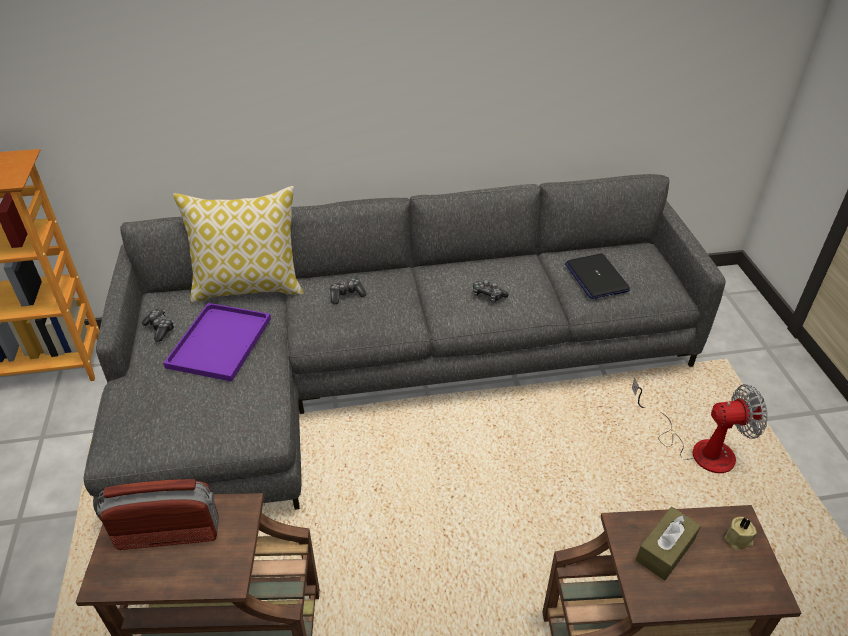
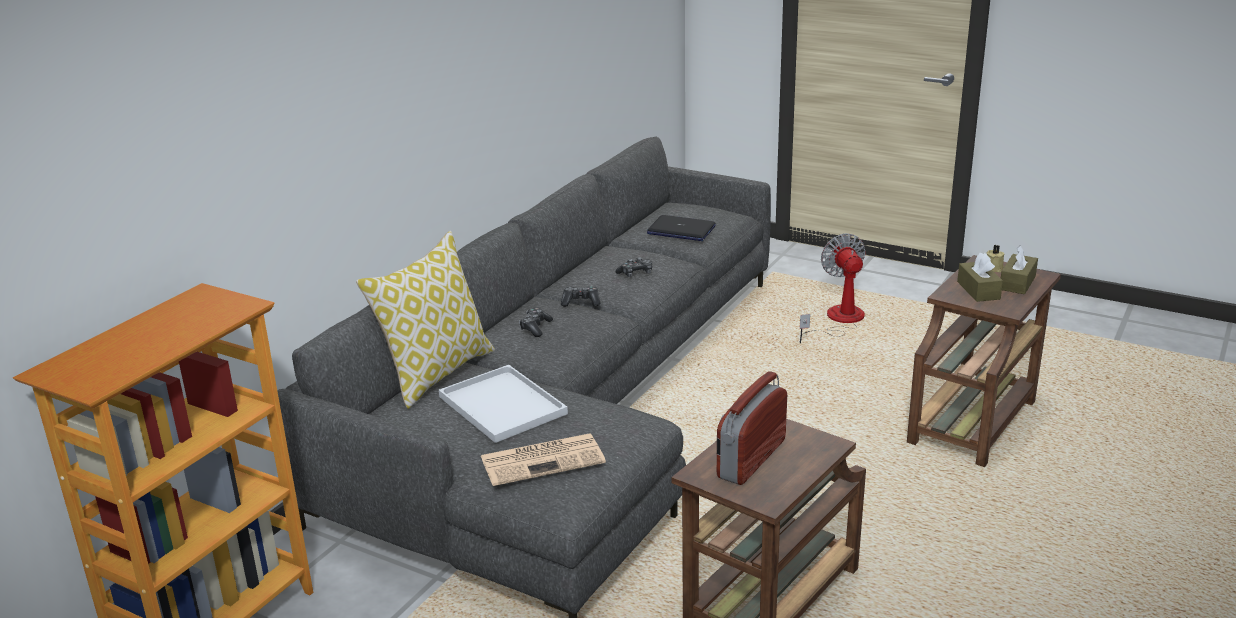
camera: 50 degrees left, 15 degrees down
game controller [142,309,174,342] -> game controller moved to [561,286,601,307]
purple tray [163,303,271,381] -> white tray [439,365,568,443]
fan [632,378,768,473] -> fan turned 45 degrees counterclockwise [799,233,866,343]
none -> newspaper [481,433,606,486]
none -> brown tissue box [1001,245,1038,294]

